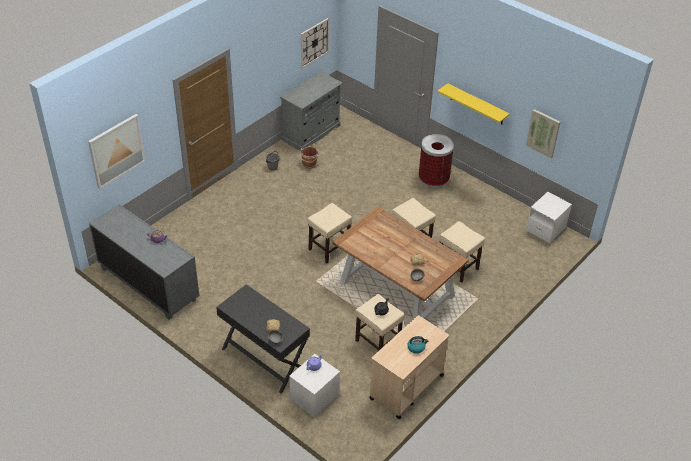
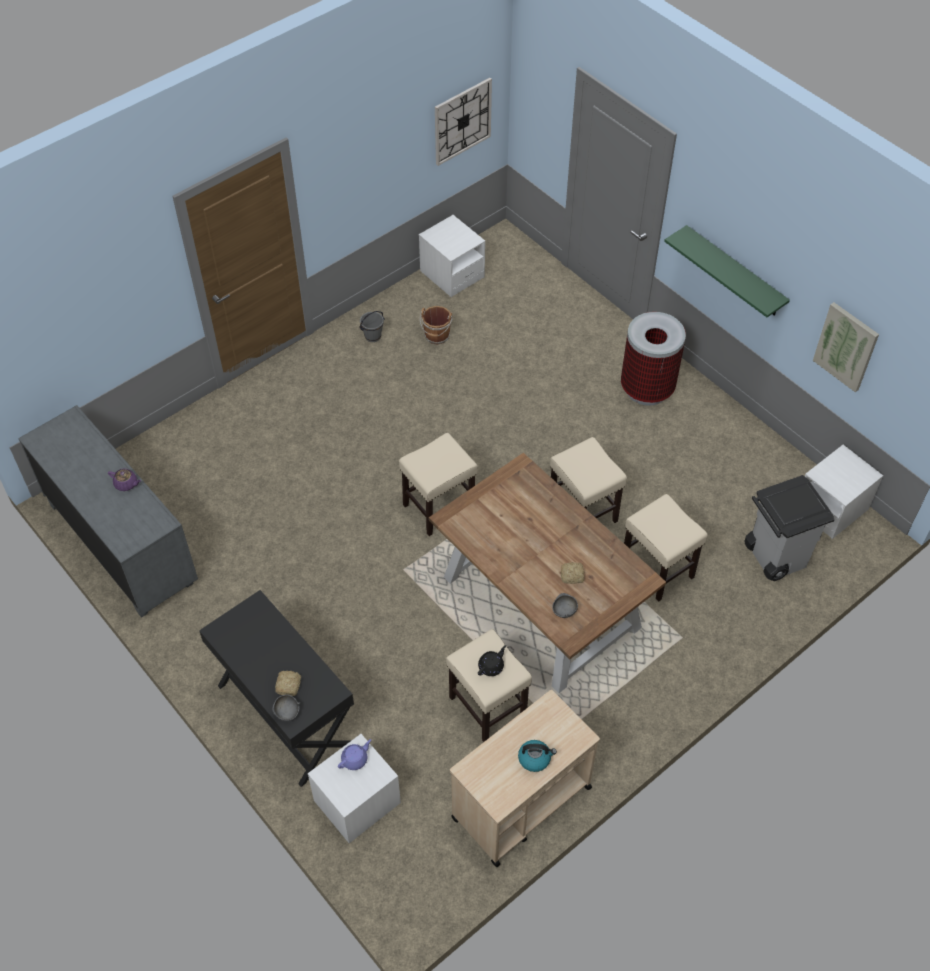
camera: 10 degrees right, 10 degrees up
picture [88,114,145,189] -> none
grey cabinet [280,72,343,151] -> white nightstand [419,215,485,297]
yellow shelf [437,83,510,125] -> green shelf [664,225,790,317]
none -> grey trash can [745,475,835,581]

